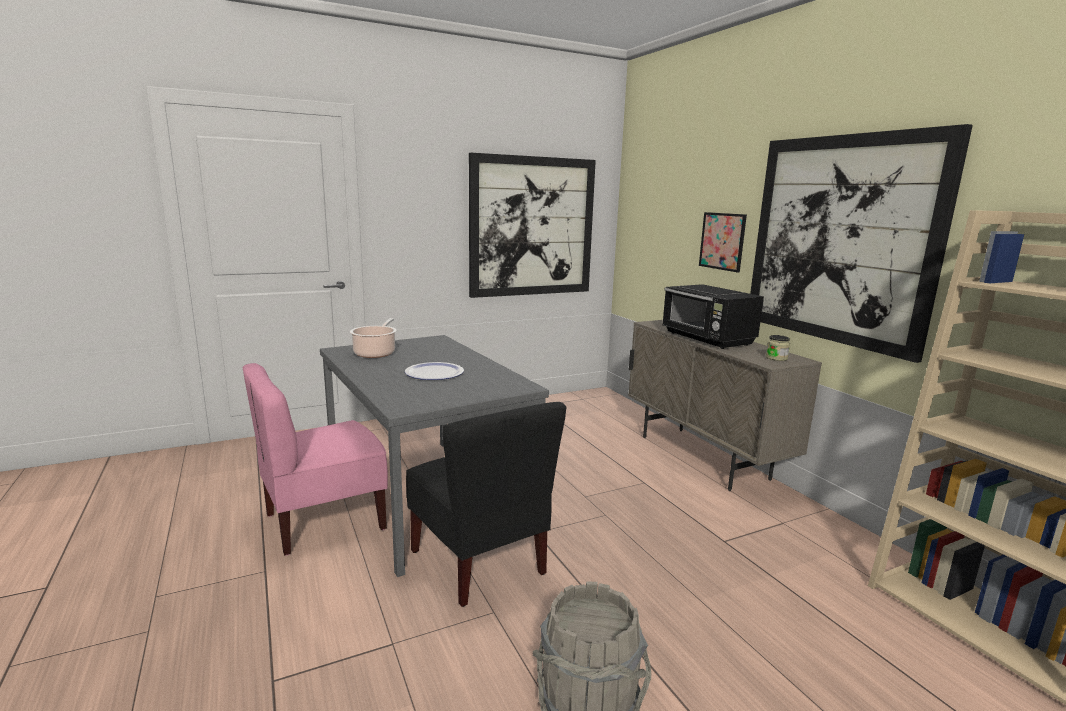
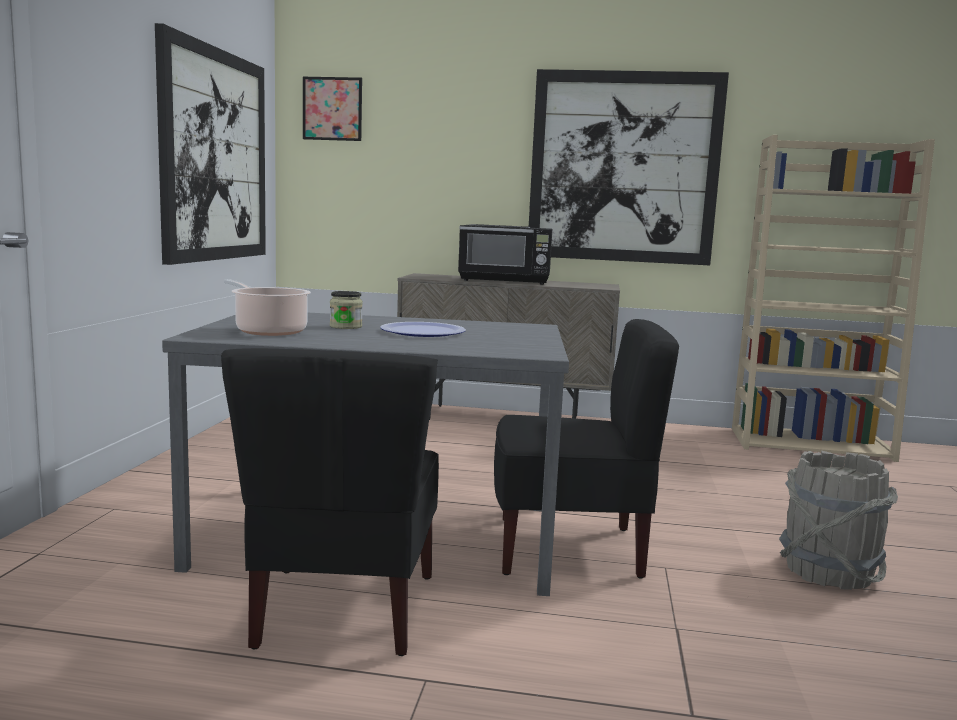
camera: 55 degrees left, 5 degrees down
pink chair [242,363,388,556] -> black chair [221,348,439,656]
picture [699,212,747,272] -> picture moved to [303,77,362,141]
jar [766,335,790,361] -> jar moved to [330,291,363,329]

